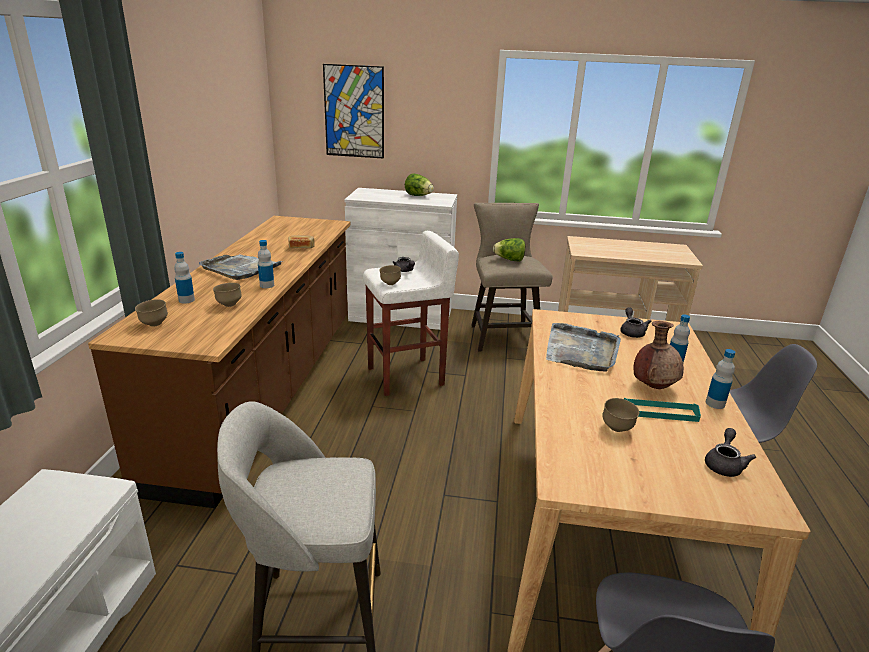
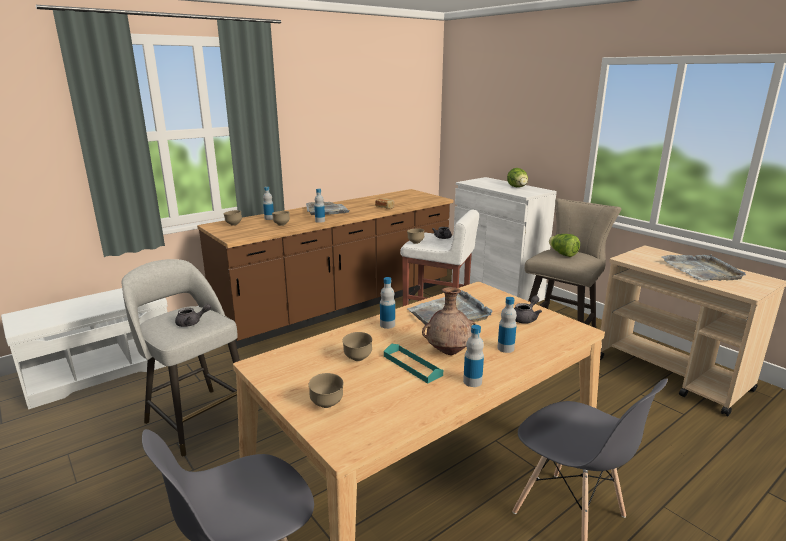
camera: 45 degrees right, 5 degrees down
picture [323,64,384,159] -> none
grey teapot [705,428,756,477] -> grey teapot moved to [175,304,211,327]
none -> brown bowl [309,373,344,408]
none -> bottle [380,277,395,329]
none -> grey tray [661,255,746,281]

